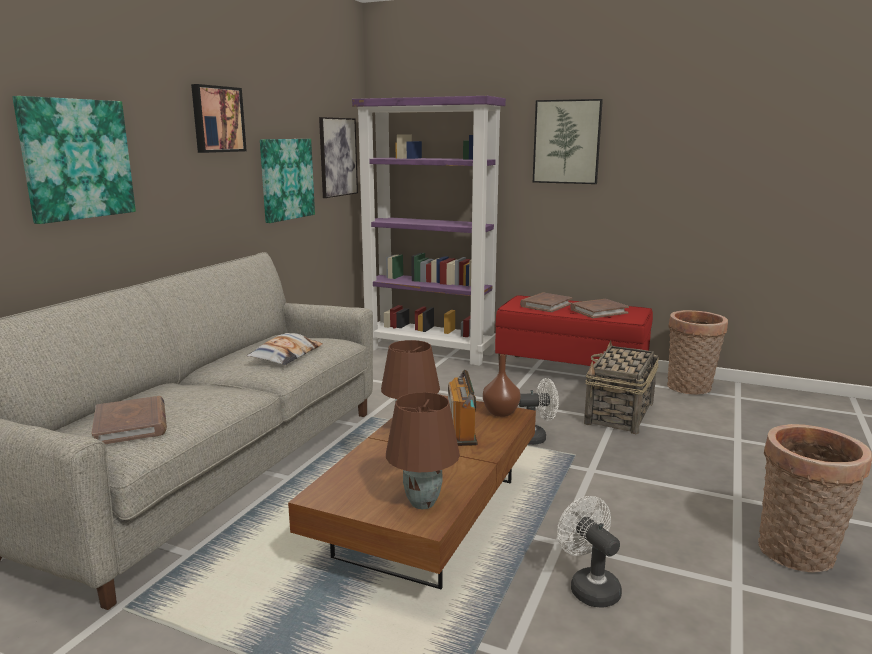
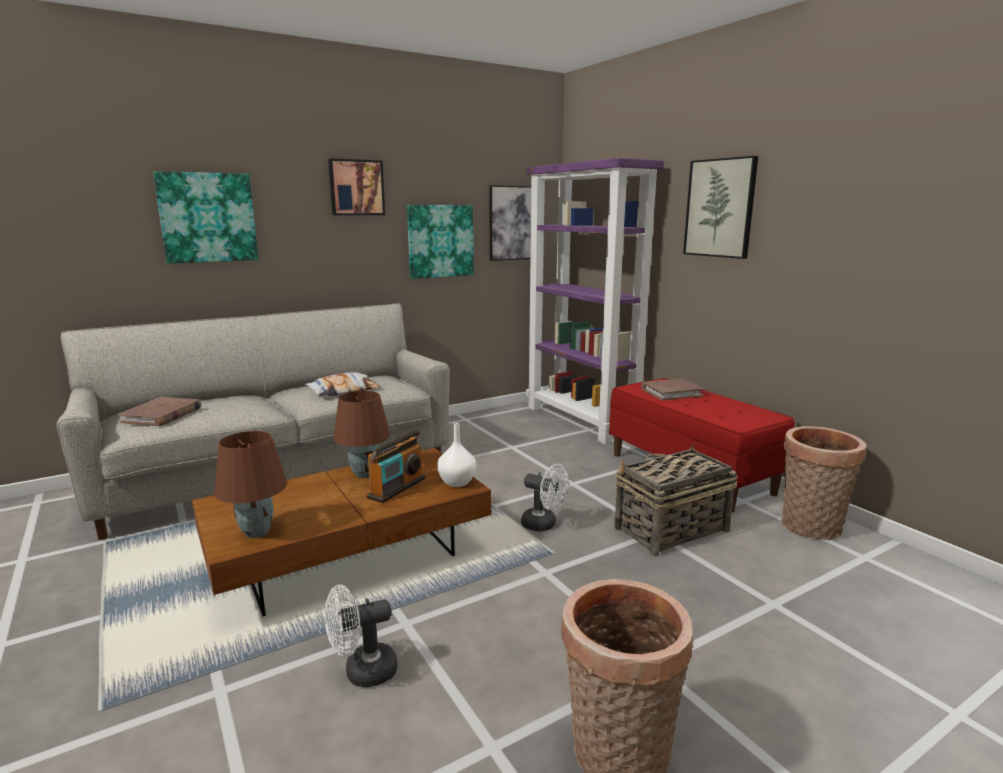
camera: 35 degrees right, 0 degrees up
brown vase [483,354,521,417] -> white vase [437,423,476,487]
white fan [557,496,622,608] -> white fan turned 120 degrees counterclockwise [325,585,398,687]
brown book [570,299,629,318] -> none

